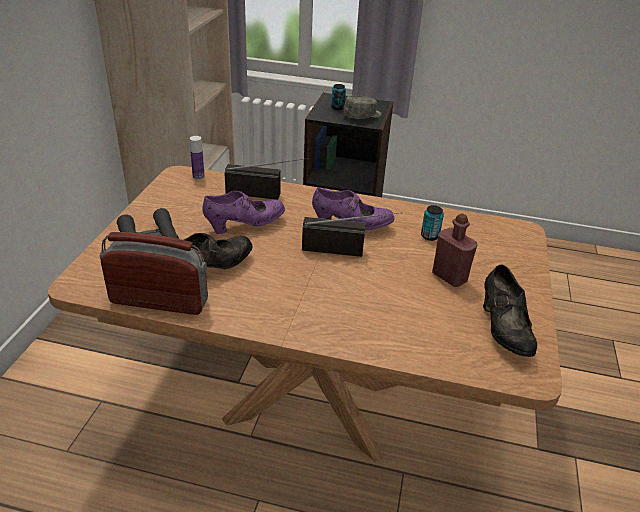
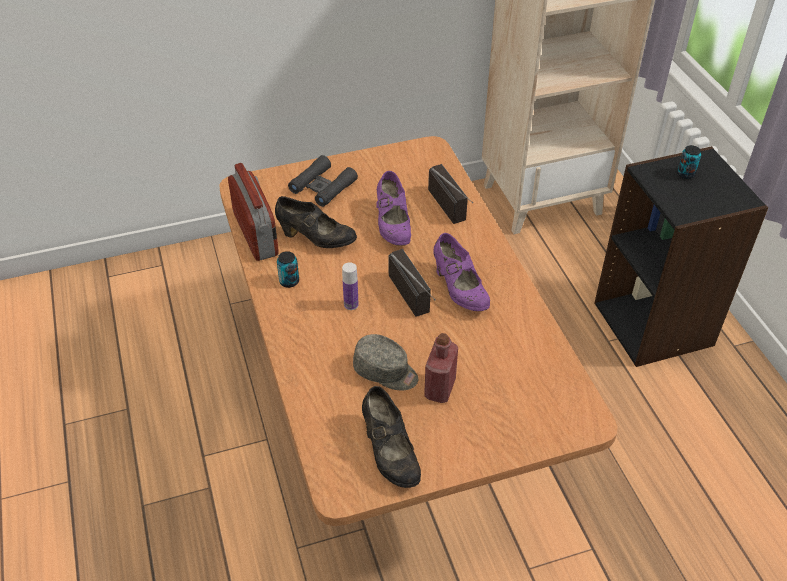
camera: 60 degrees right, 10 degrees up
bottle [190,136,205,180] -> bottle moved to [342,262,359,310]
purple shoe [202,191,285,234] -> purple shoe turned 45 degrees clockwise [376,171,411,246]
grey cap [343,95,382,119] -> grey cap moved to [353,334,418,391]
can [421,205,444,241] -> can moved to [277,251,299,288]
black shoe [483,265,537,357] -> black shoe turned 75 degrees counterclockwise [362,386,421,488]

